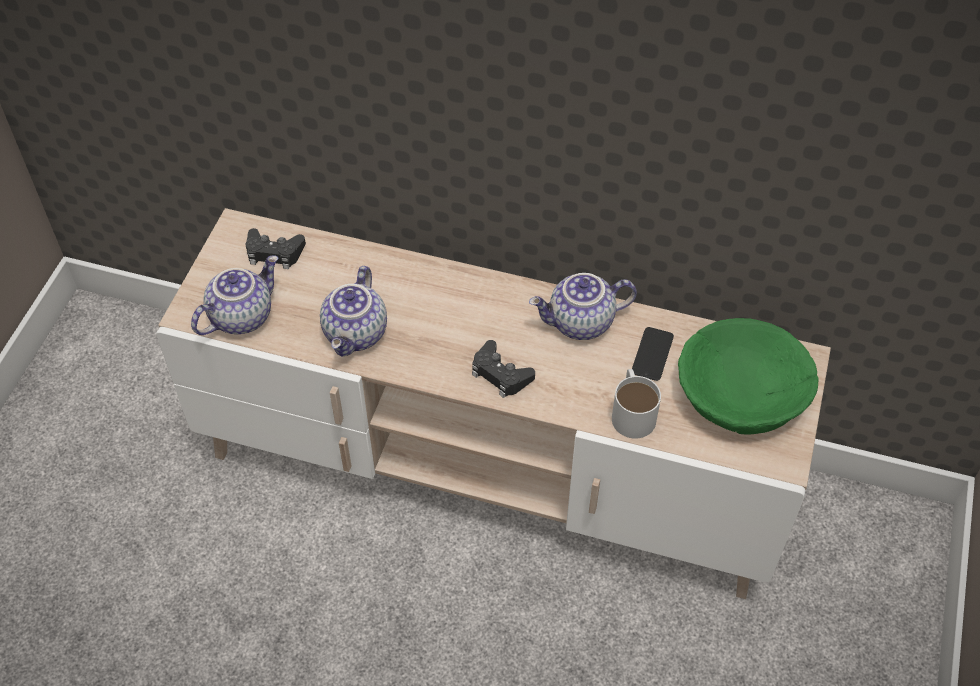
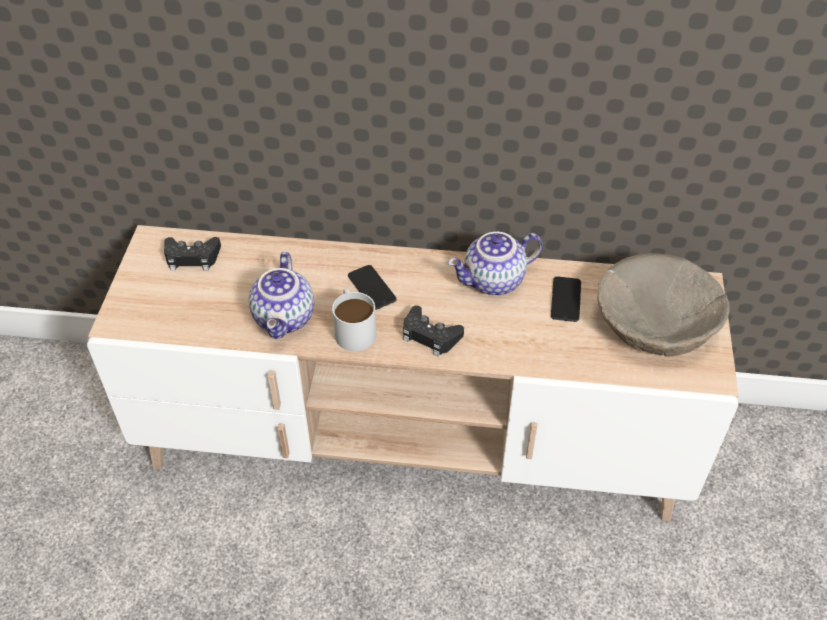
camera: 10 degrees left, 5 degrees down
teapot [191,255,278,335] -> none
white mug [612,369,661,439] -> white mug moved to [332,288,376,351]
green bowl [678,318,818,435] -> beige bowl [597,253,730,357]
none -> phone [348,265,397,310]

